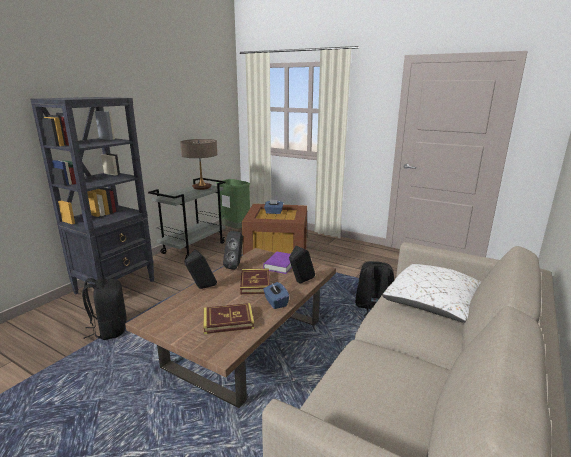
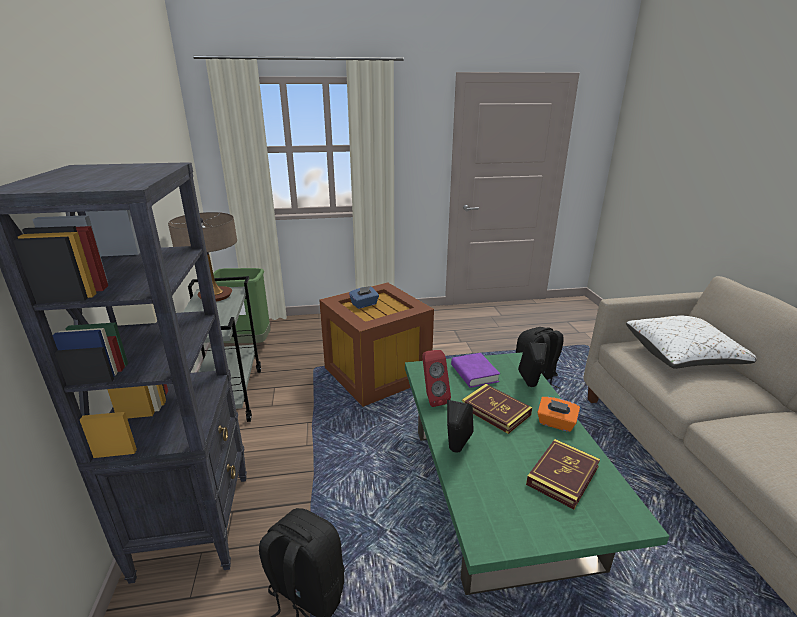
camera: 40 degrees left, 5 degrees up
brown coffee table [125,248,336,408] -> green coffee table [405,352,669,595]
black speaker [223,231,243,270] -> red speaker [422,350,451,407]
blue tissue box [263,282,289,309] -> orange tissue box [537,397,580,432]

